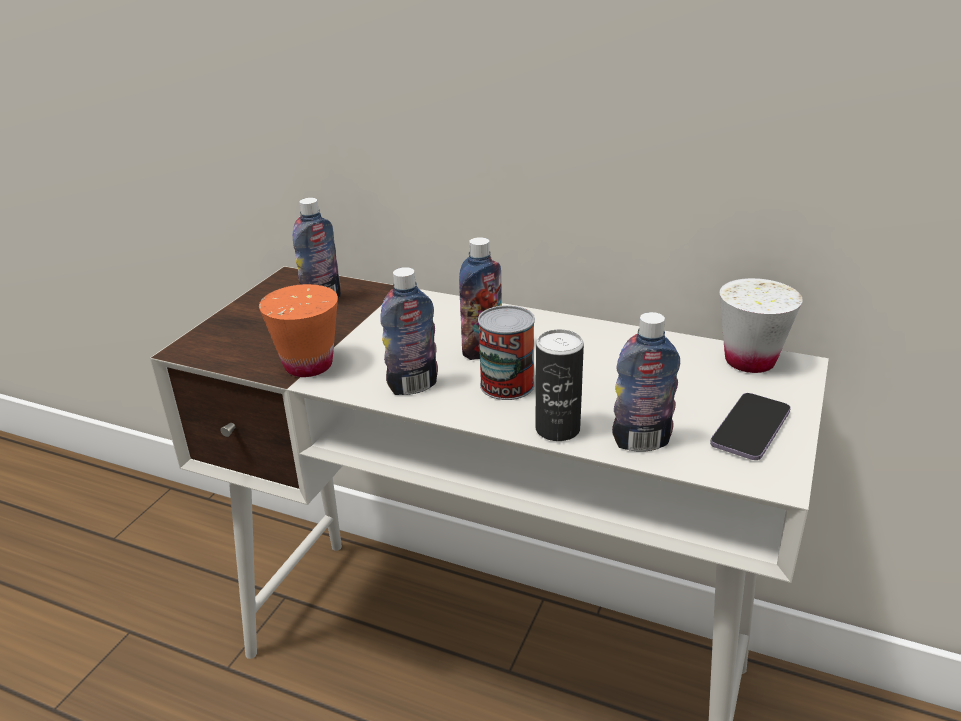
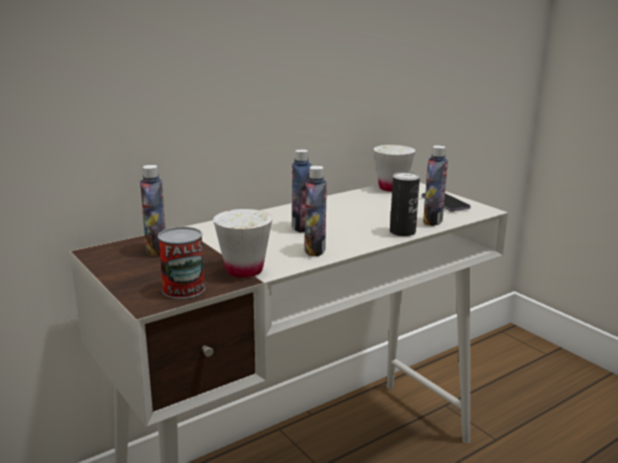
camera: 60 degrees left, 10 degrees down
orange cup [259,284,338,377] -> white cup [213,209,273,278]
can [478,305,535,400] -> can moved to [158,227,205,299]

